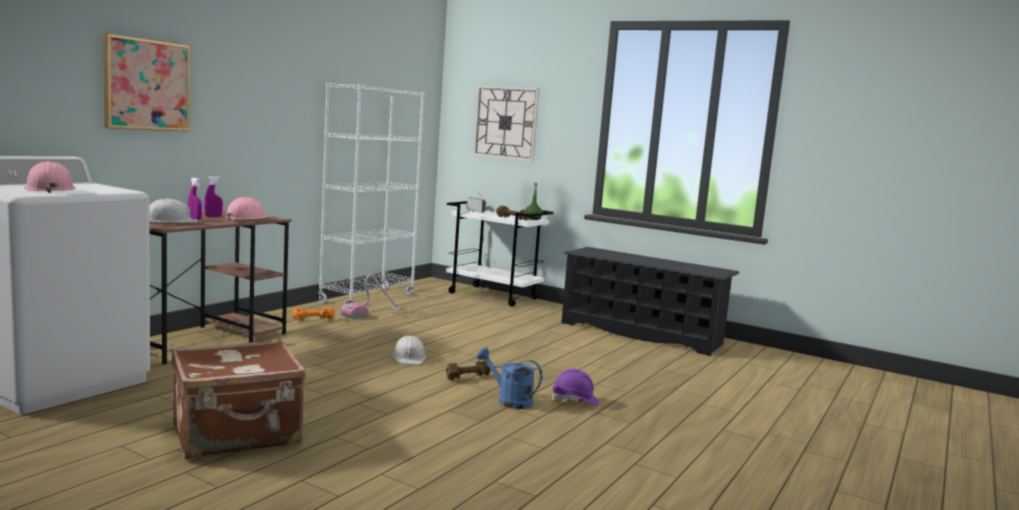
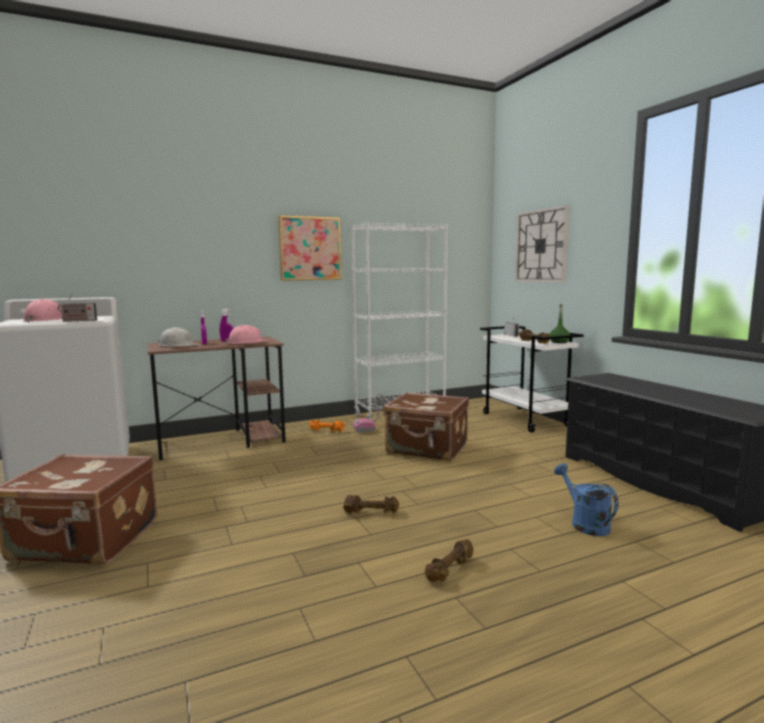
camera: 35 degrees right, 0 degrees up
picture [103,33,190,132] -> picture moved to [278,215,342,281]
white hard hat [392,335,426,364] -> none
blue watering can [477,348,543,409] -> blue watering can moved to [554,463,619,536]
purple hard hat [551,369,599,406] -> brown dumbbell [425,539,473,582]
none -> radio [58,293,97,322]
none -> brown suitcase [383,392,469,461]

